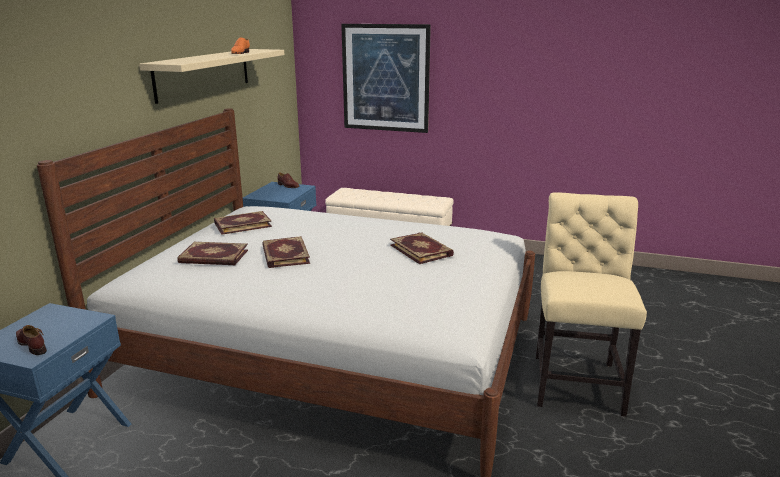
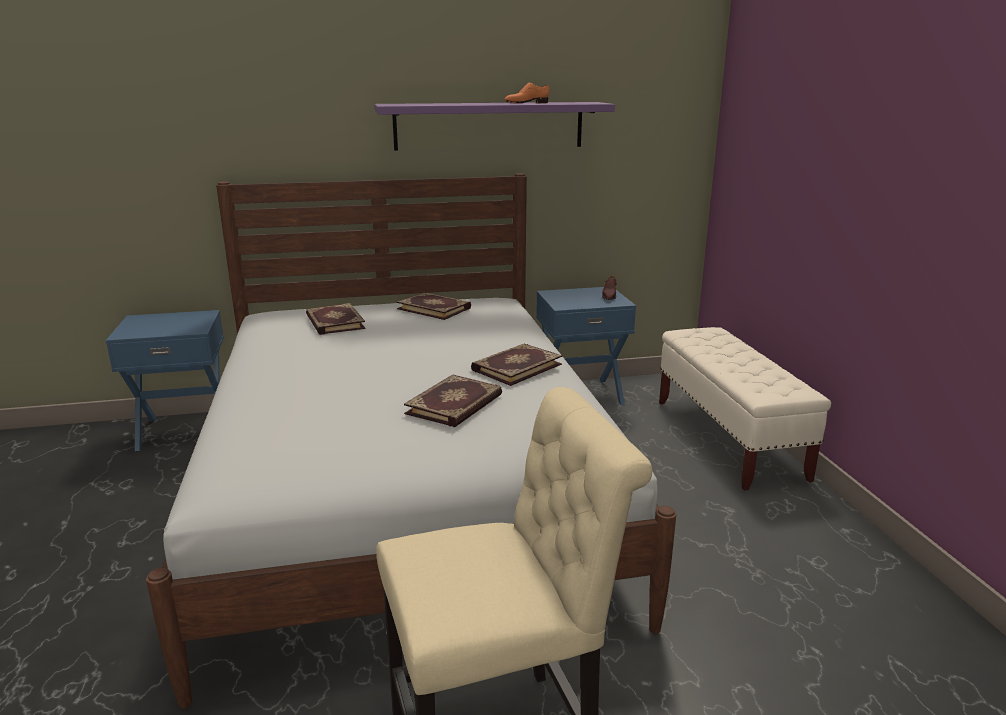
camera: 60 degrees right, 0 degrees up
brown shoe [16,325,47,355] -> none
beige shelf [139,49,284,104] -> purple shelf [375,102,615,151]
book [262,236,310,268] -> book moved to [471,343,562,386]
picture [341,24,431,133] -> none

